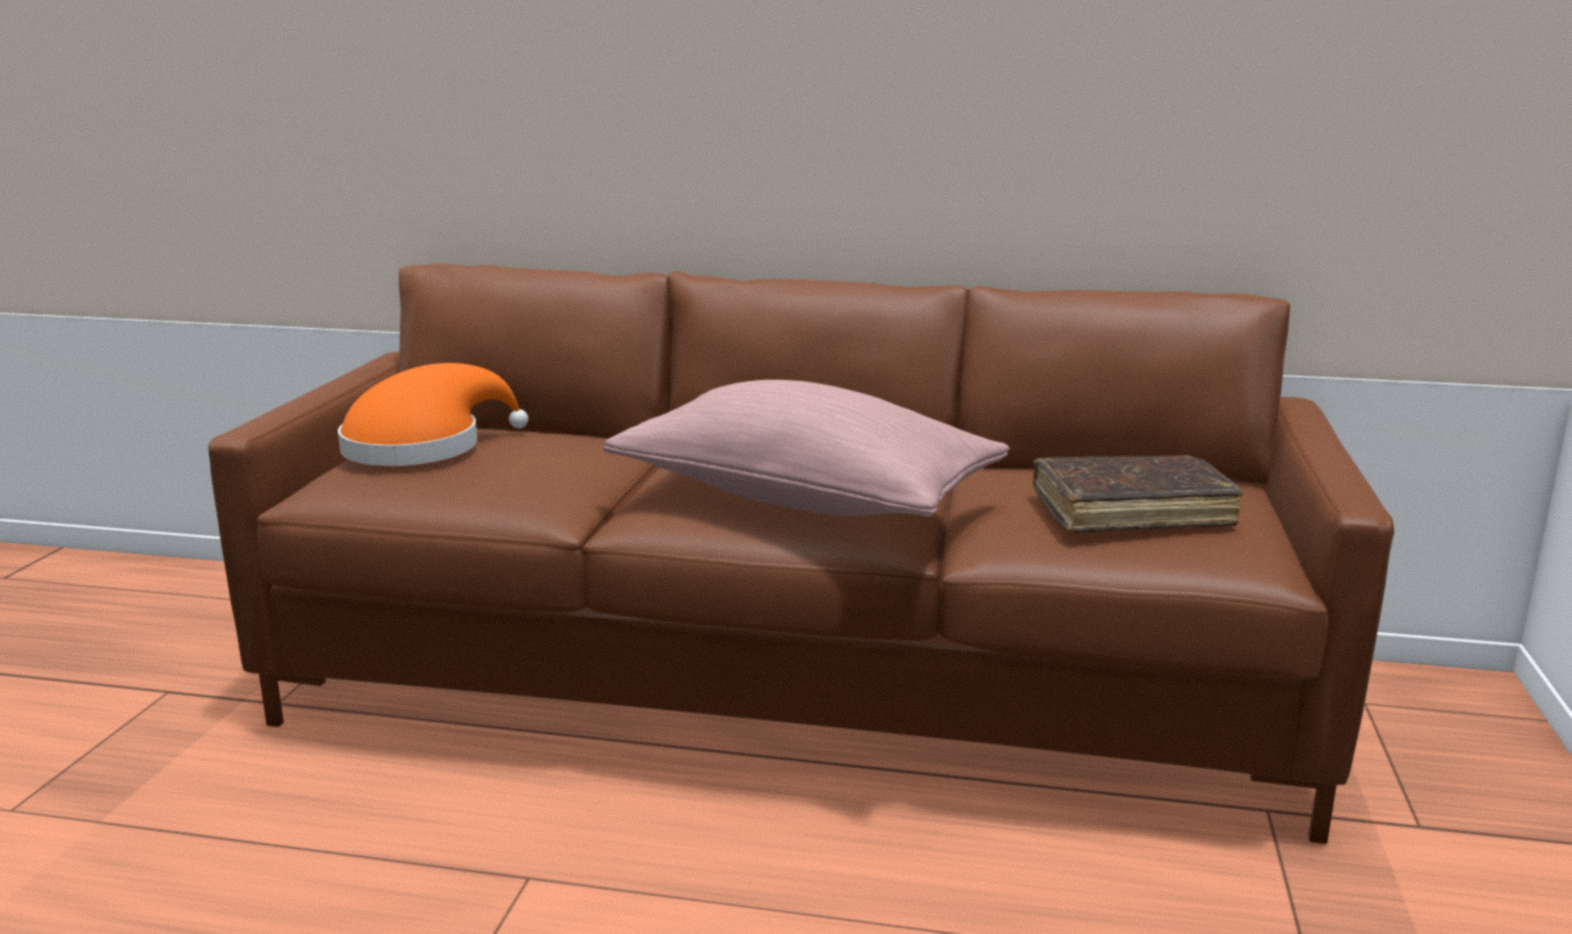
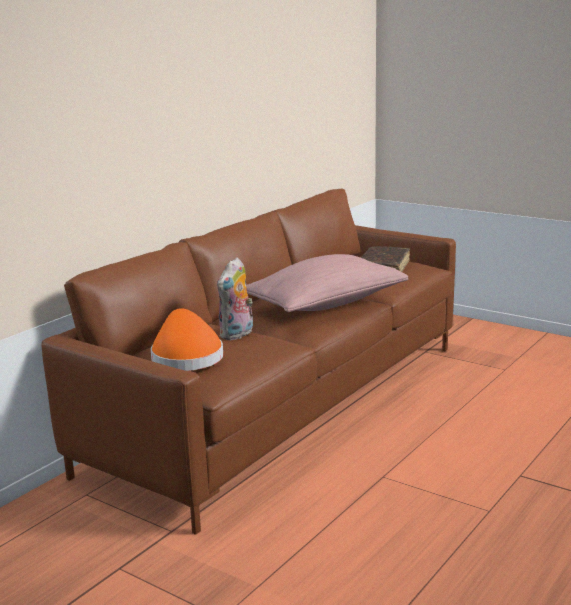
camera: 65 degrees left, 0 degrees up
none -> plush toy [217,257,253,340]

